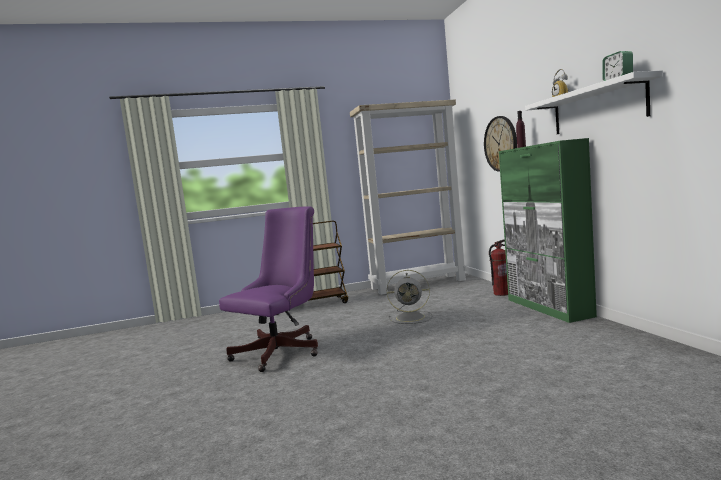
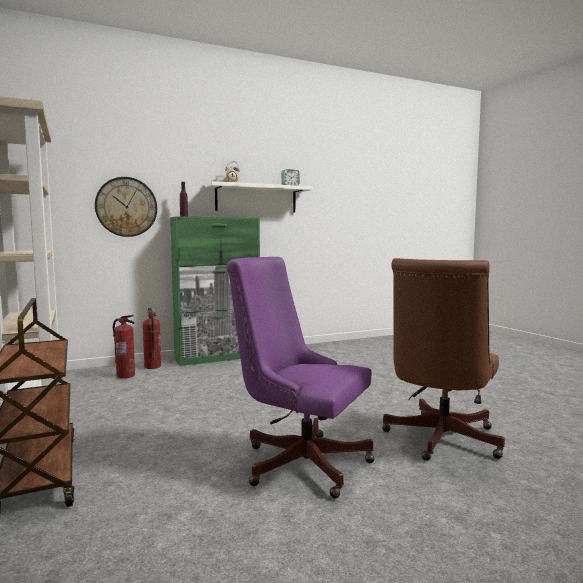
camera: 100 degrees left, 0 degrees up
grey fan [387,270,432,324] -> none
none -> fire extinguisher [113,315,135,378]
none -> brown office chair [382,258,505,461]

